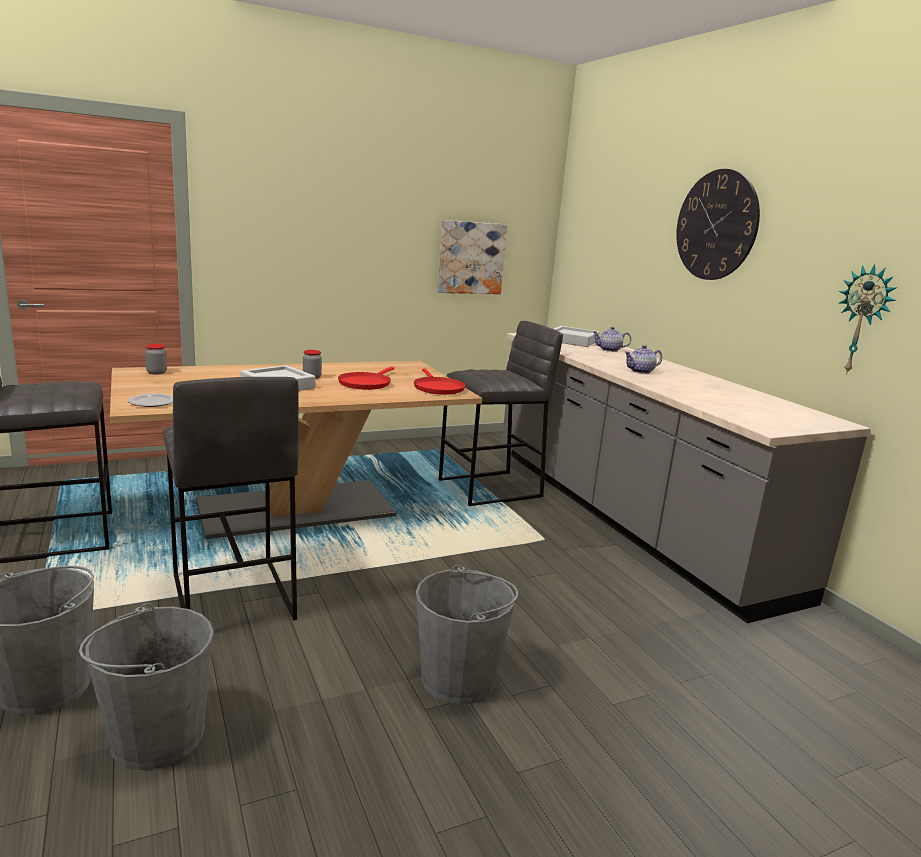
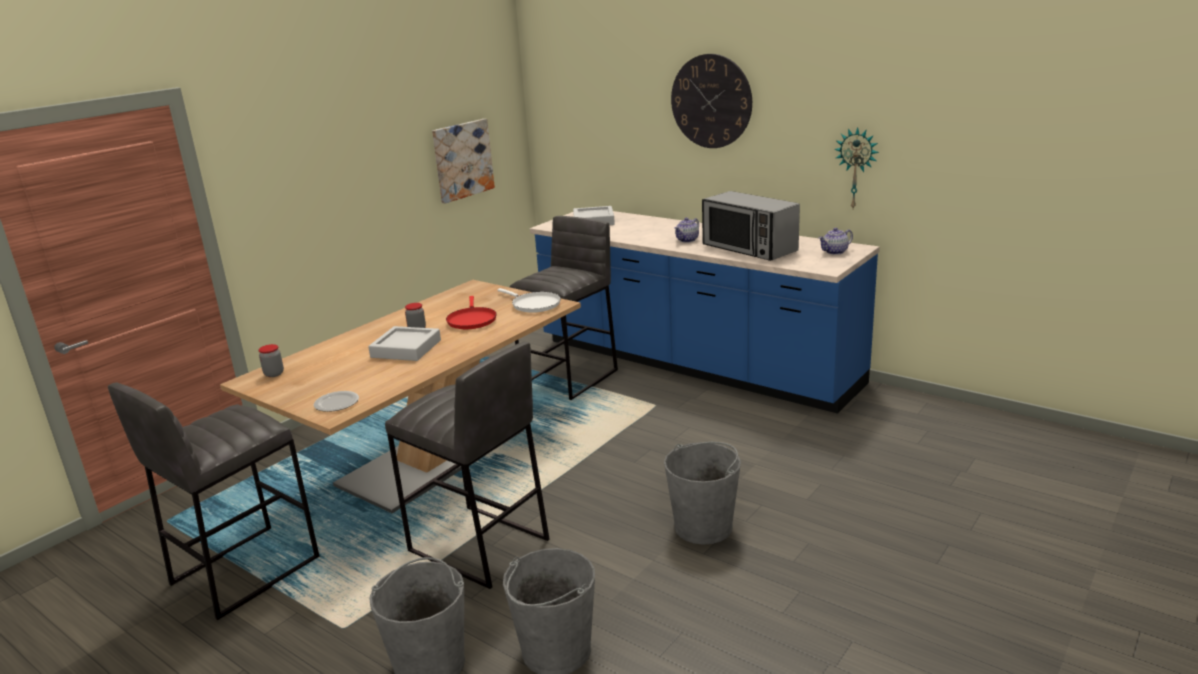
camera: 25 degrees left, 5 degrees up
red frying pan [414,369,466,395] -> white frying pan [498,288,561,313]
grey counter [502,333,871,623] -> blue counter [530,207,880,414]
teapot [592,327,631,352] -> teapot moved to [818,228,853,255]
none -> microwave [702,191,800,261]

